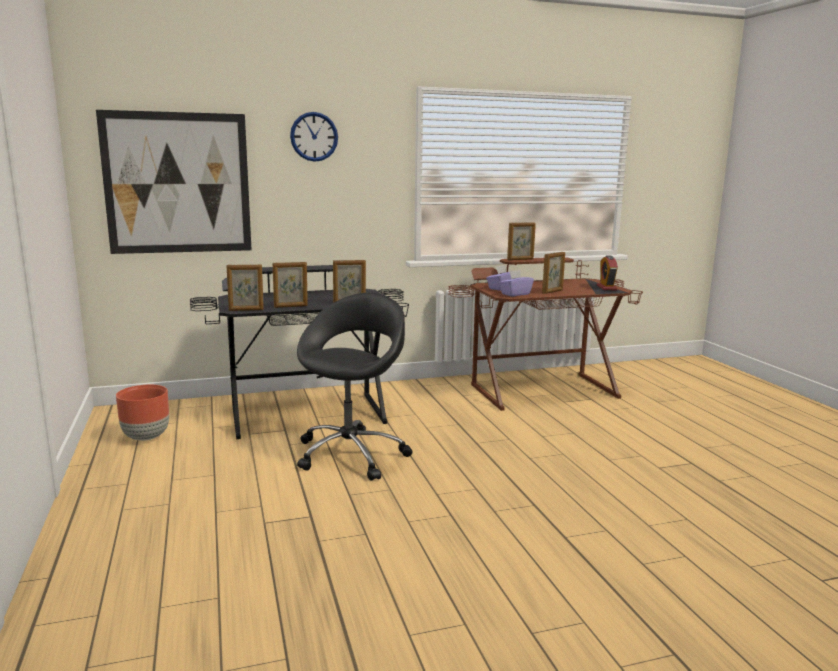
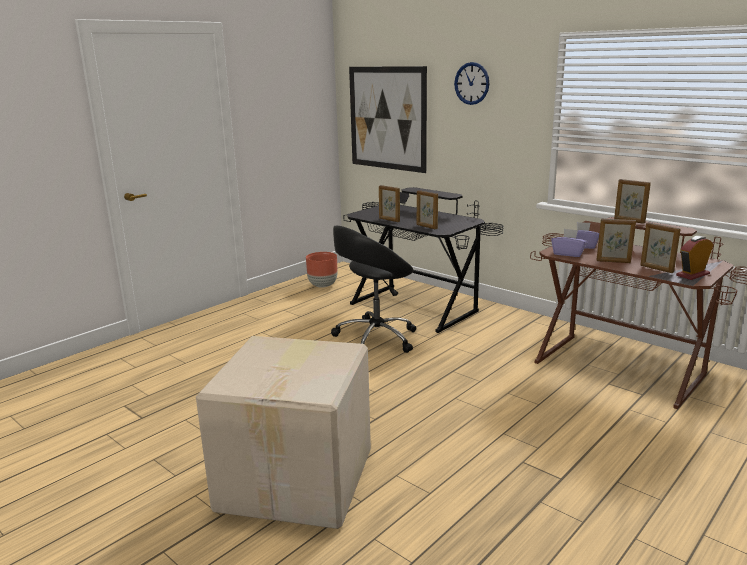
camera: 60 degrees right, 5 degrees up
picture frame [226,265,264,311] -> picture frame moved to [640,222,681,273]
black office chair [297,293,413,481] -> black office chair turned 135 degrees clockwise [331,226,416,353]
none -> cardboard box [196,336,371,529]

